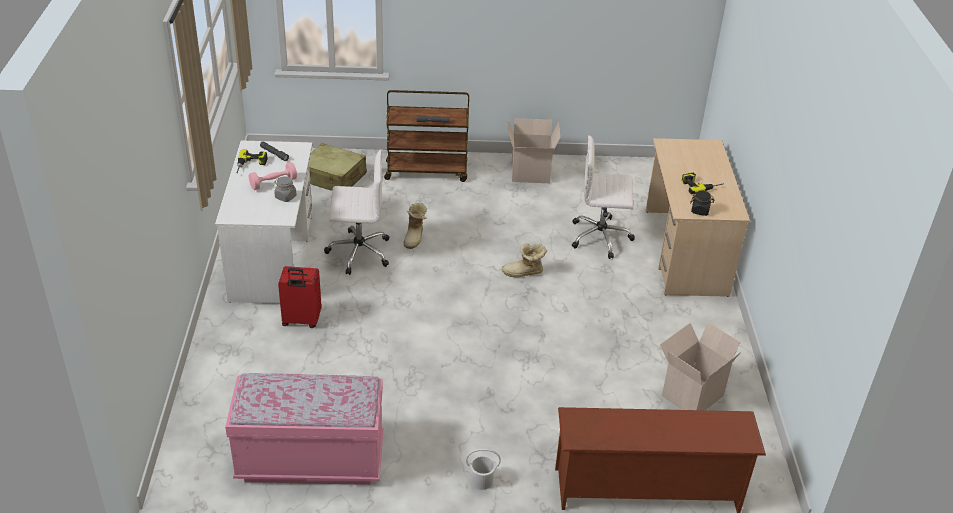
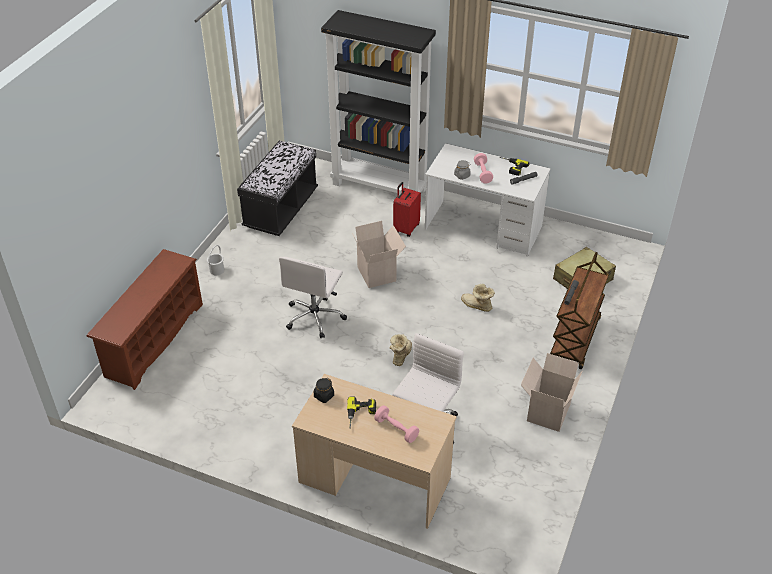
camera: 115 degrees right, 5 degrees up
pink bench [225,373,384,485] -> black bench [237,141,318,236]
white office chair [324,149,389,275] -> white office chair moved to [279,257,347,338]
cardboard box [660,322,741,410] -> cardboard box moved to [352,221,406,288]
none -> black bookcase [321,10,436,194]
none -> pink dumbbell [374,405,419,443]

